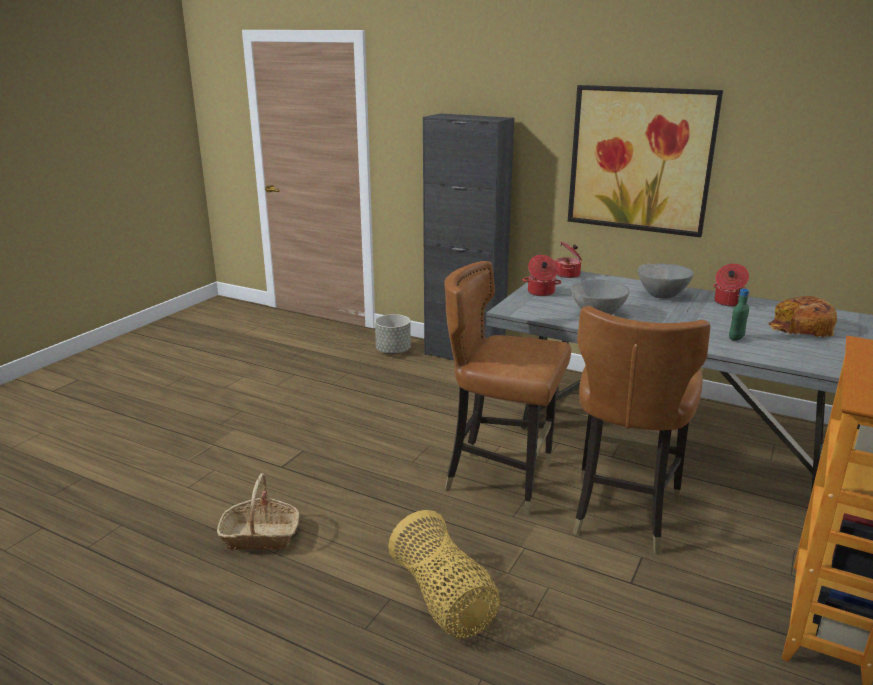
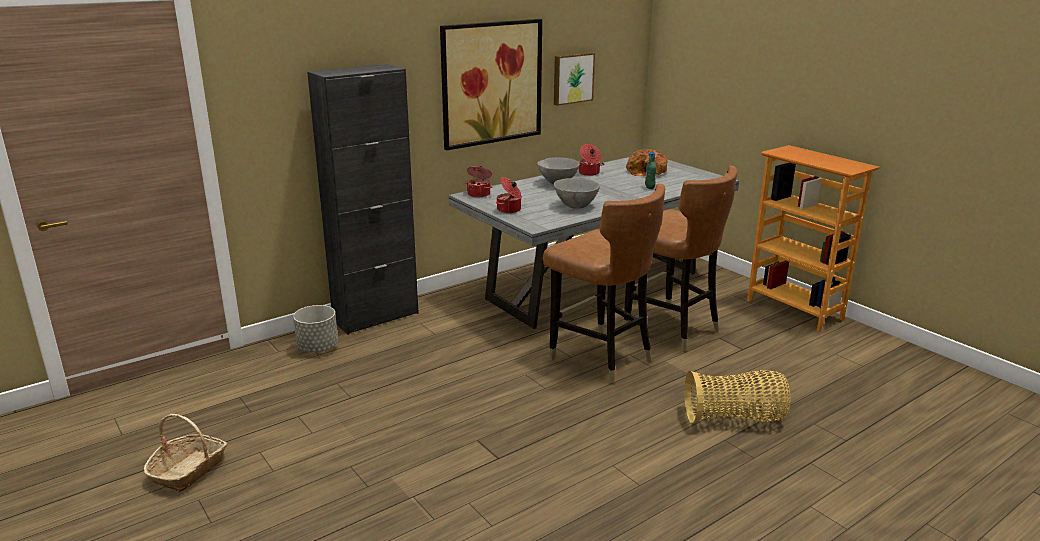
camera: 65 degrees left, 0 degrees up
basket [217,473,299,550] -> basket moved to [143,414,227,492]
brown chair [444,261,571,515] -> brown chair turned 90 degrees counterclockwise [543,183,665,384]
none -> picture [554,52,595,106]

